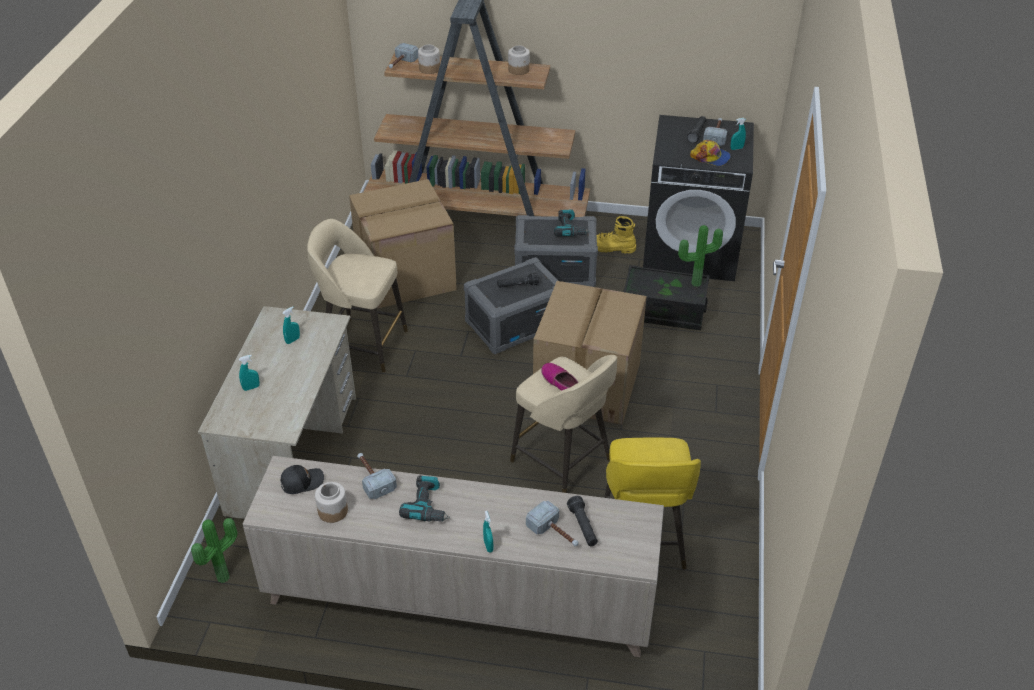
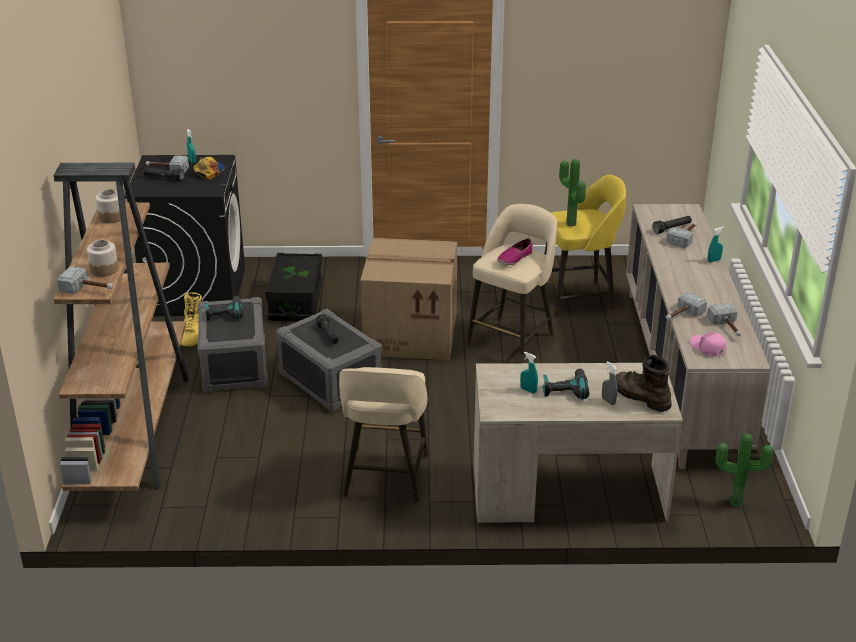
camera: 100 degrees left, 10 degrees down
turquoise spray bottle [239,355,260,391] -> grey spray bottle [602,361,617,405]
black cap [280,465,324,494] -> pink cap [690,332,726,356]
jar [315,482,348,523] -> hammer [707,303,742,336]
cardboard box [349,179,457,308] -> none
power drill [399,475,450,522] -> power drill moved to [542,368,589,400]
potted plant [678,225,723,287] -> potted plant moved to [559,159,586,227]
none -> brown boot [615,355,672,412]

